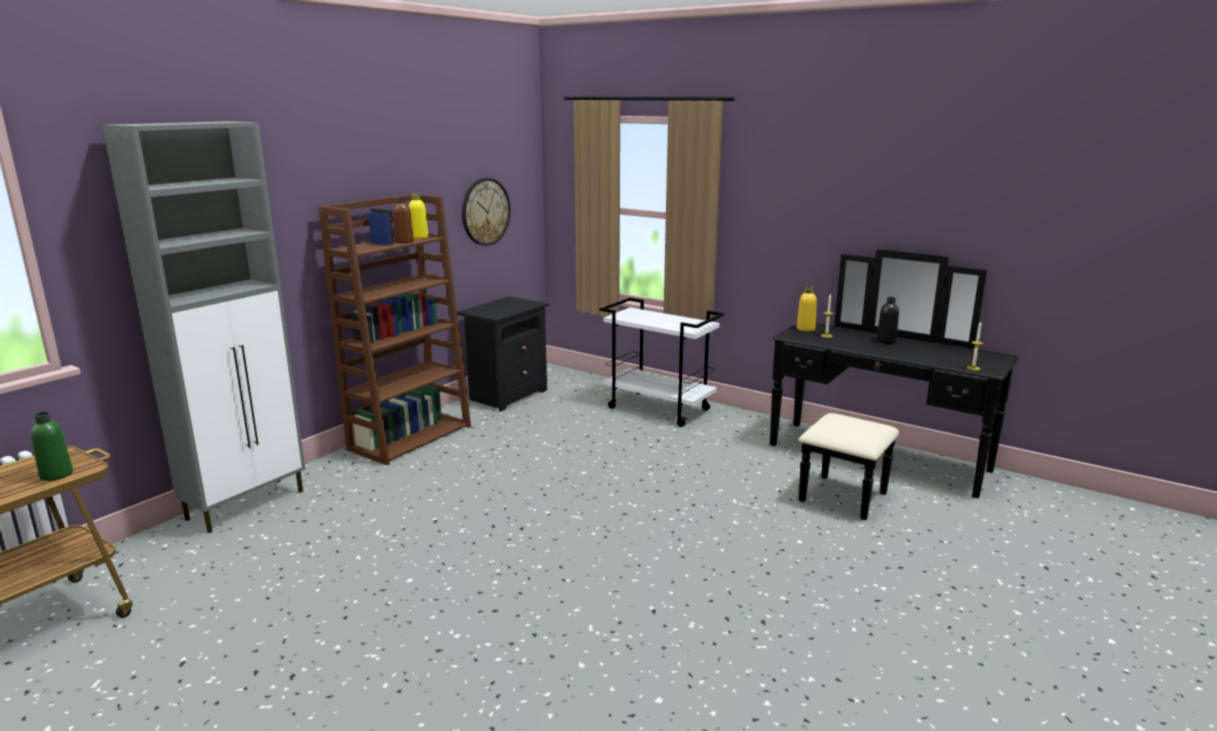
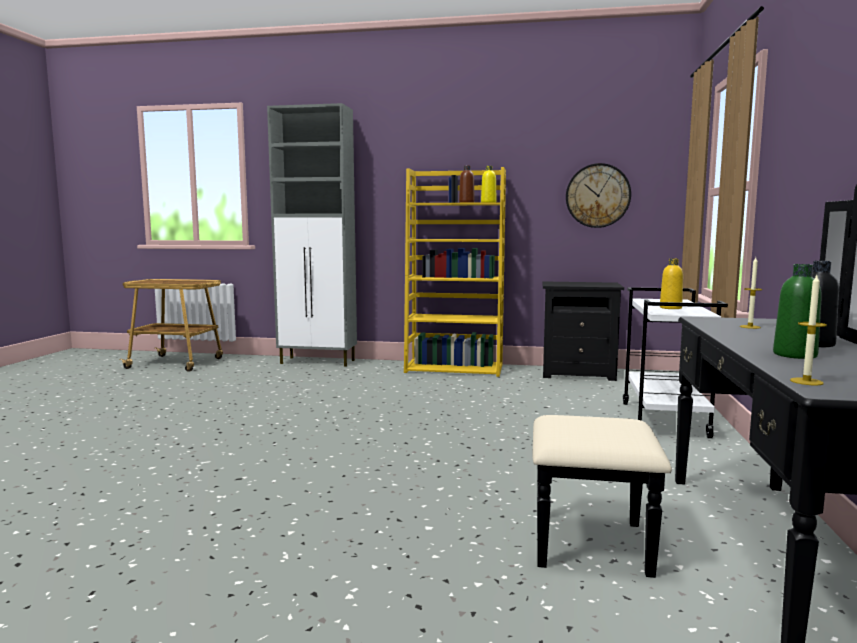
camera: 65 degrees right, 10 degrees down
green bottle [31,412,73,481] -> green bottle moved to [773,264,822,359]
brown bookcase [318,195,471,465] -> yellow bookcase [404,167,506,377]
yellow bottle [797,287,817,331] -> yellow bottle moved to [660,259,683,309]

